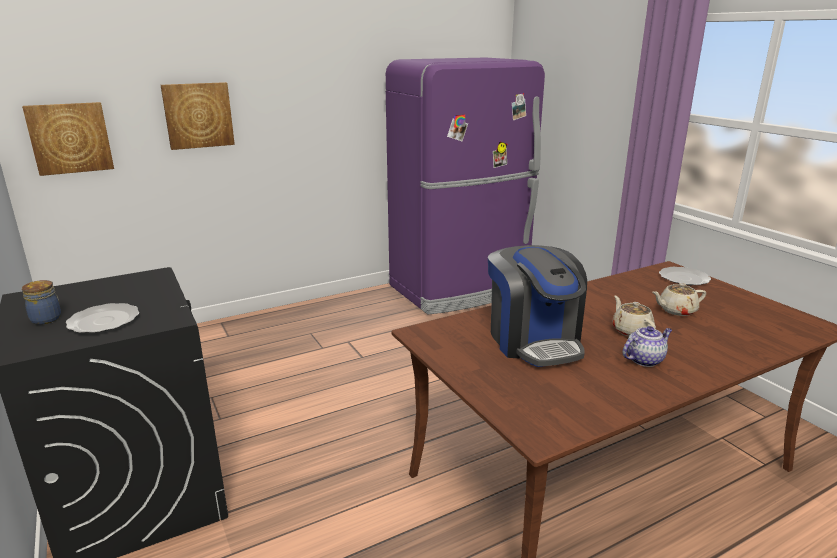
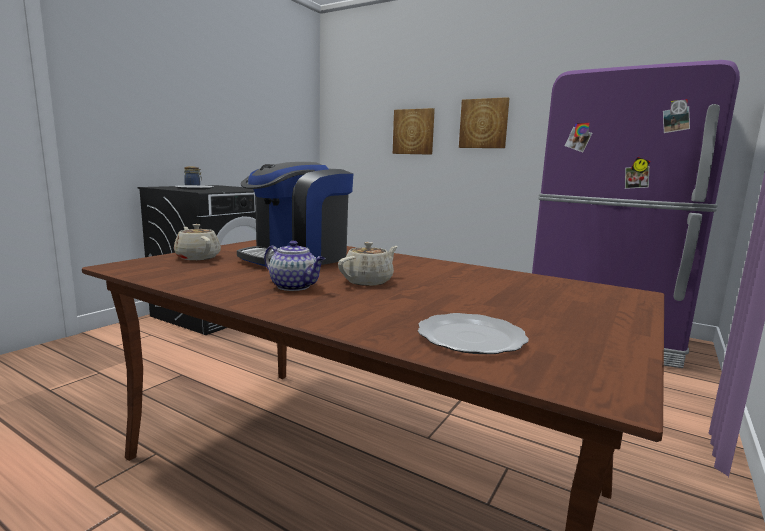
camera: 60 degrees right, 10 degrees down
picture [22,102,114,176] -> picture moved to [459,97,510,148]
beige teapot [652,283,706,316] -> beige teapot moved to [174,224,221,260]
plate [659,267,711,285] -> plate moved to [418,313,529,354]

